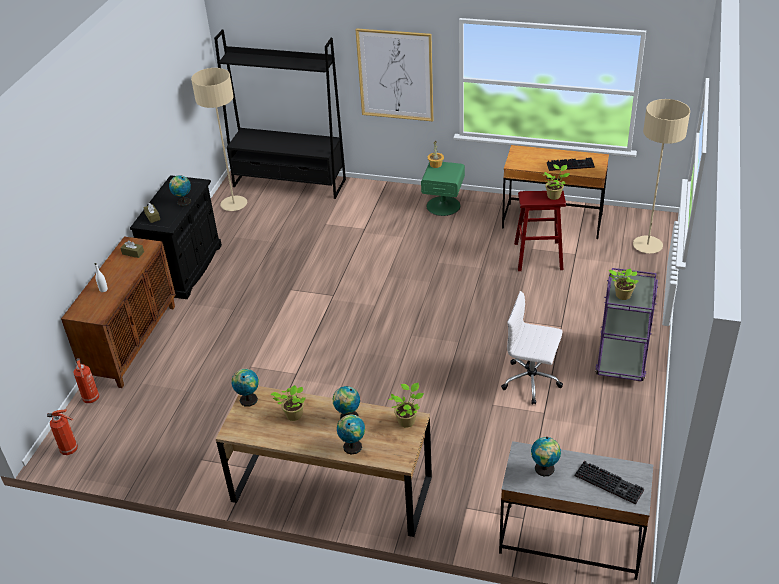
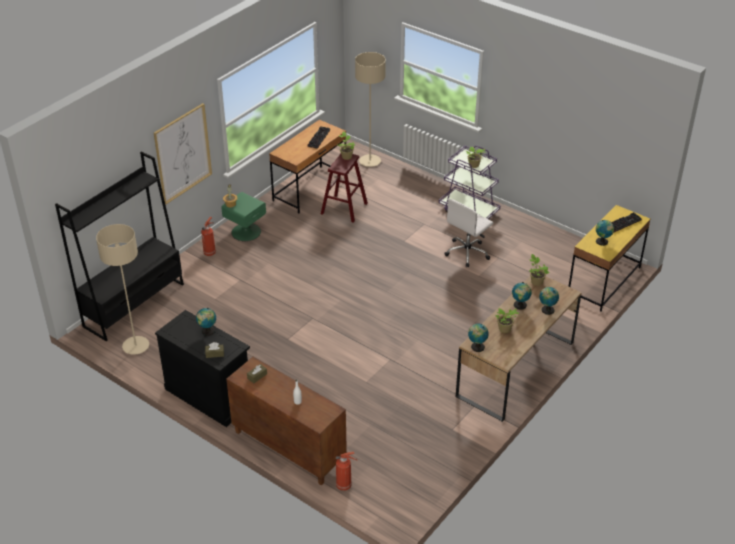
camera: 70 degrees left, 0 degrees up
fire extinguisher [47,409,78,455] -> fire extinguisher moved to [201,217,216,256]
grey desk [499,441,654,580] -> yellow desk [569,205,651,312]

